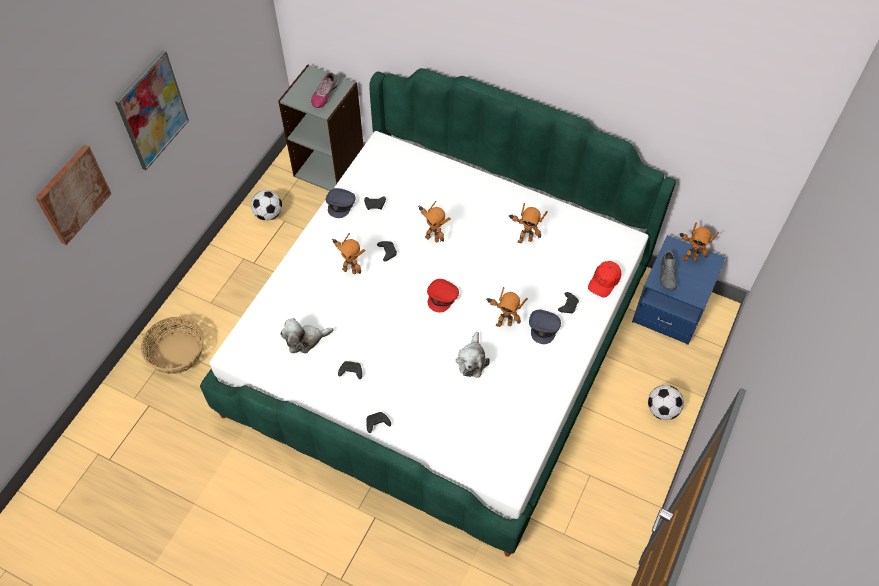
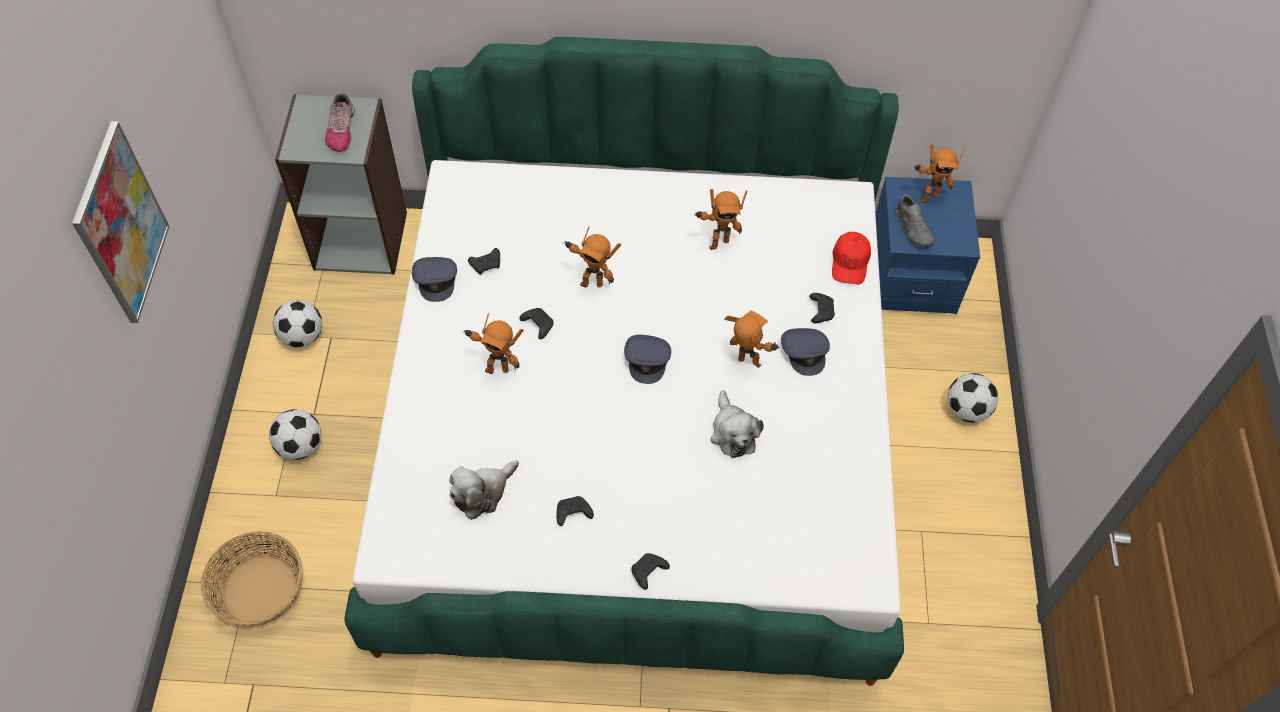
camera: 25 degrees left, 0 degrees up
picture [35,144,111,245] -> none
red cap [427,279,459,312] -> grey cap [624,334,671,384]
toy robot [486,287,528,327] -> toy robot turned 135 degrees counterclockwise [724,311,780,368]
none -> football [269,409,321,460]

